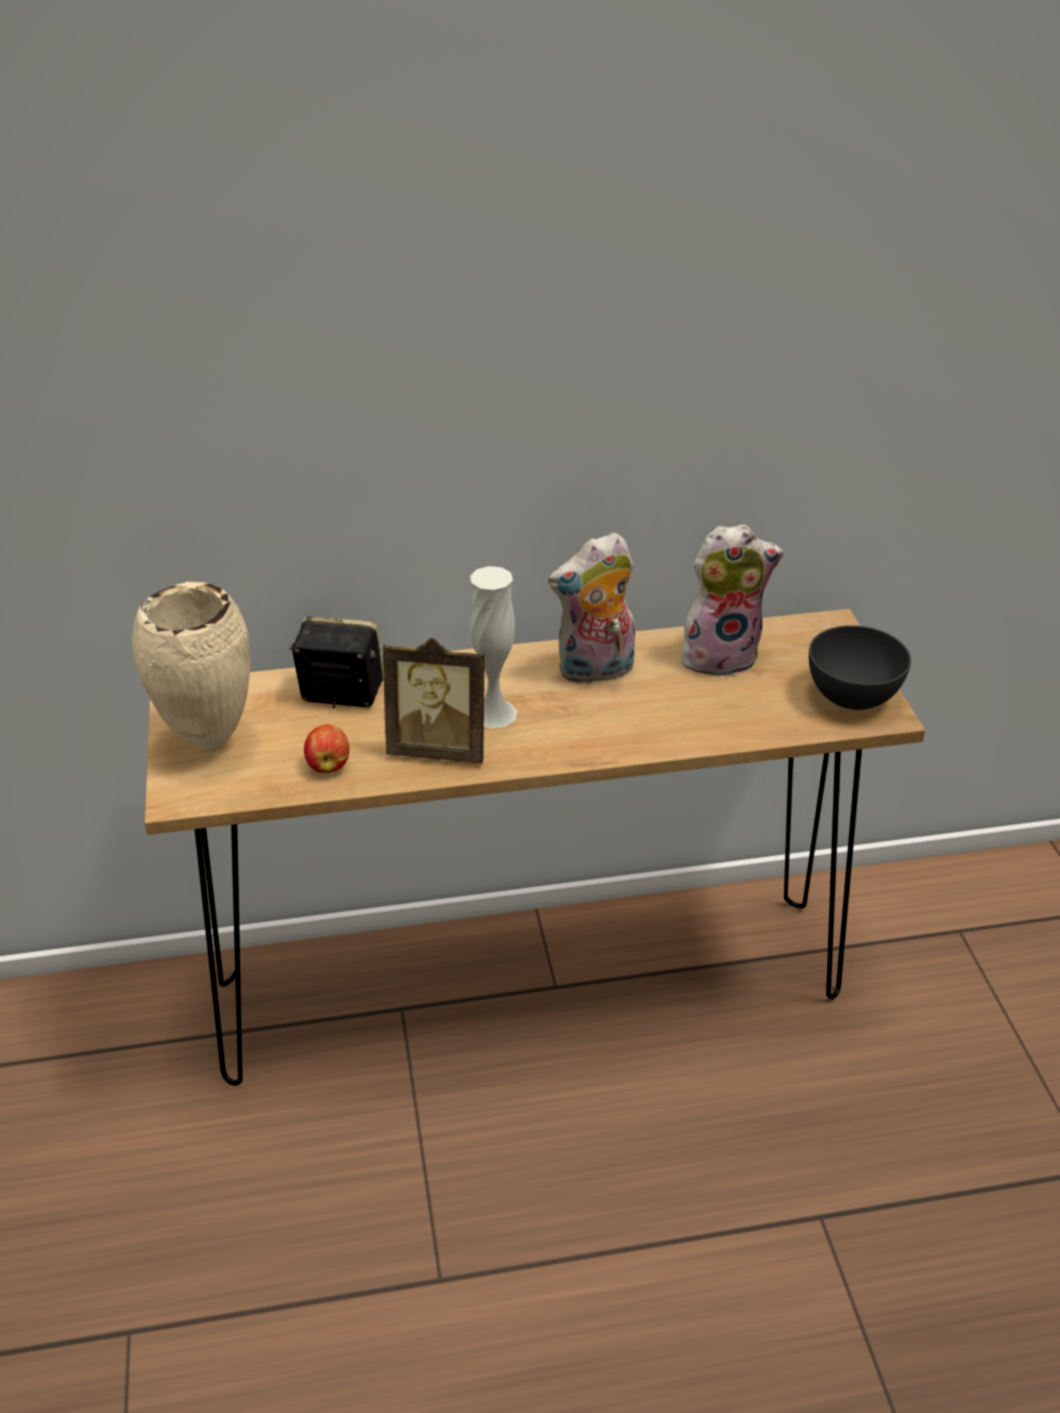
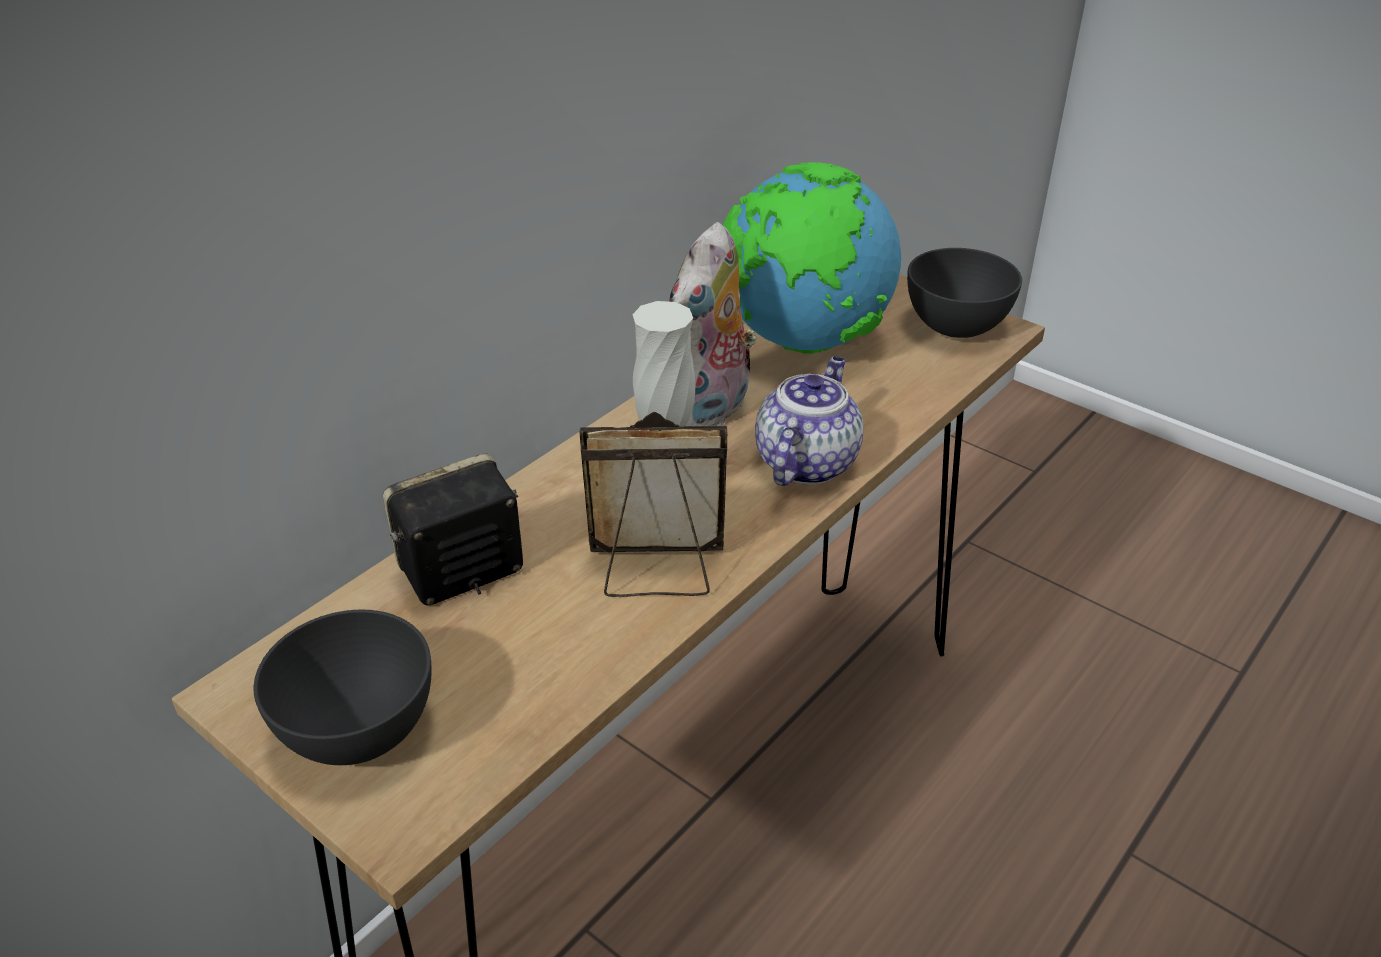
camera: 40 degrees left, 0 degrees up
beige vase [132,582,250,752] -> grey bowl [254,610,432,765]
apple [304,724,350,773] -> none
picture frame [383,638,485,764] -> picture frame turned 150 degrees counterclockwise [580,412,727,597]
plush toy [681,524,784,676] -> globe [723,162,901,354]
none -> teapot [755,356,864,486]

